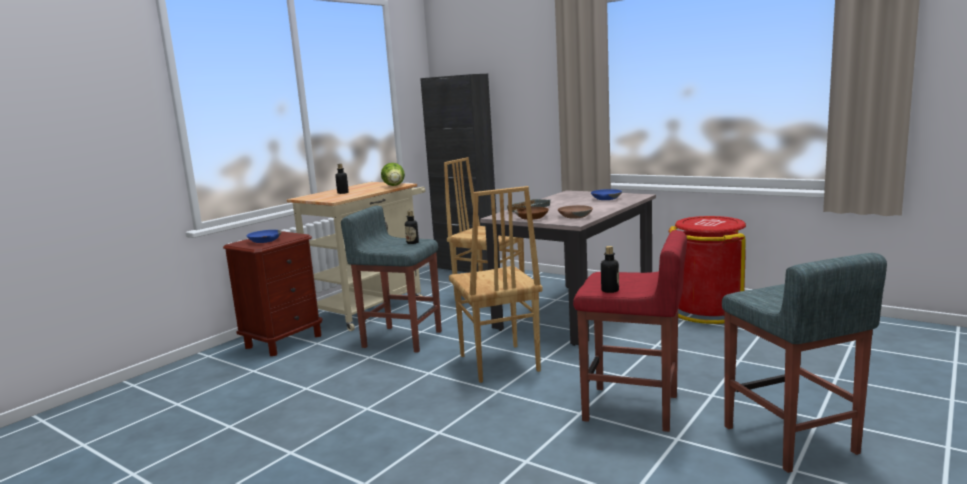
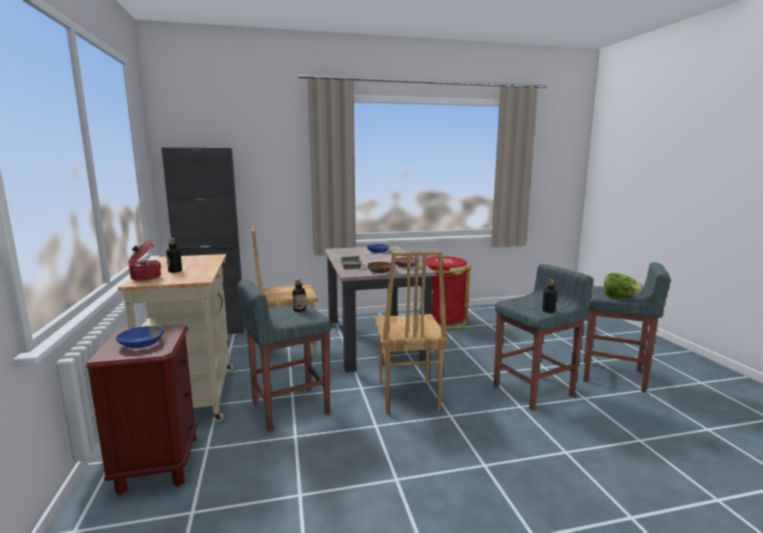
camera: 50 degrees left, 0 degrees up
lettuce [381,163,405,186] -> lettuce moved to [604,273,643,297]
brown chair [449,186,543,383] -> brown chair turned 60 degrees clockwise [375,251,448,414]
red stool [573,230,687,432] -> grey stool [494,264,593,411]
none -> cooking pot [128,241,161,281]

